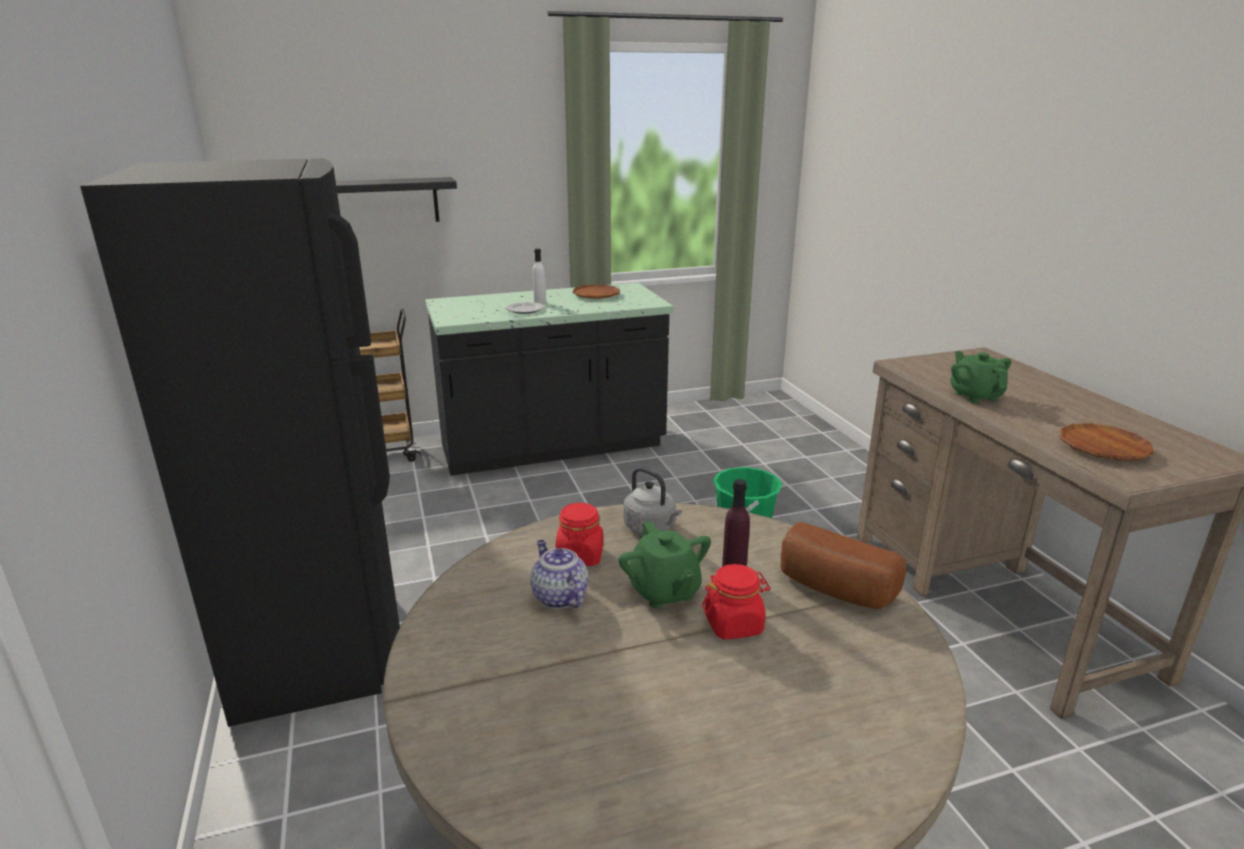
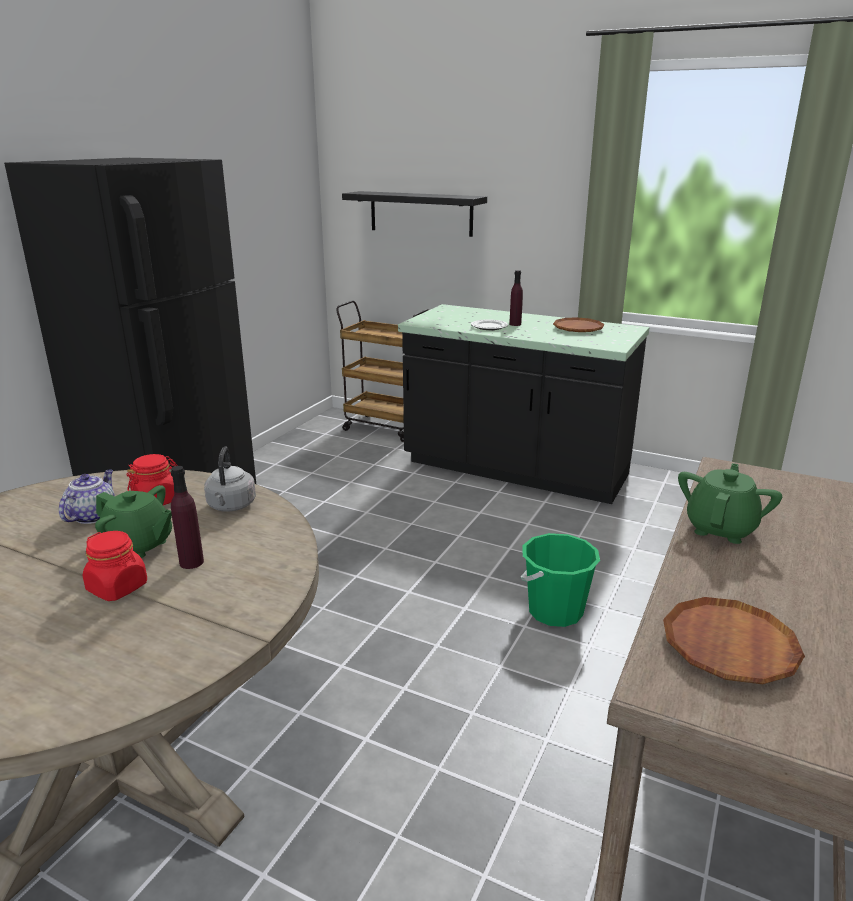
camera: 45 degrees right, 0 degrees up
white bottle [533,248,546,304] -> purple bottle [509,270,523,326]
green teapot [618,521,711,608] -> green teapot turned 90 degrees counterclockwise [95,485,172,558]
bread [781,522,906,609] -> none

